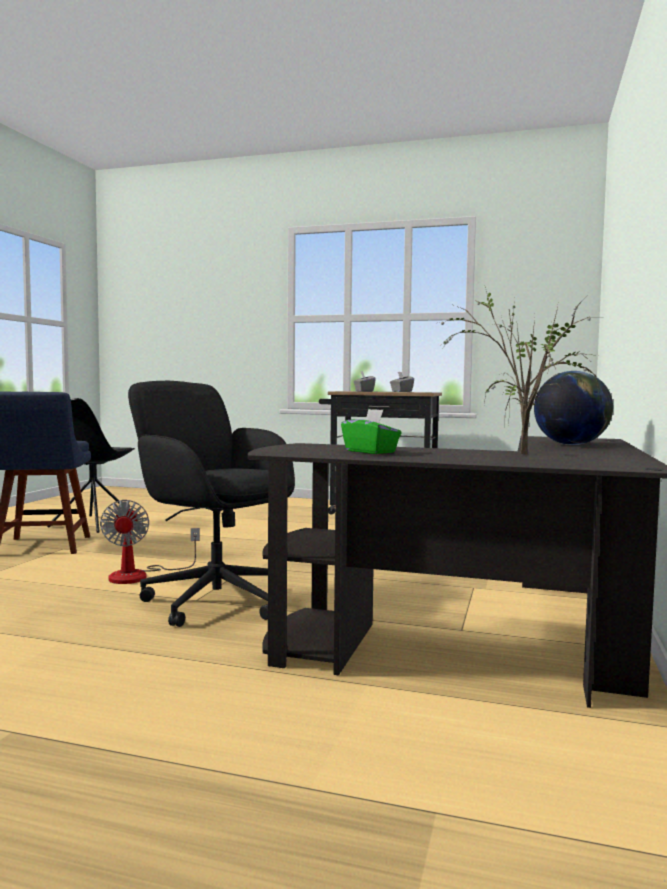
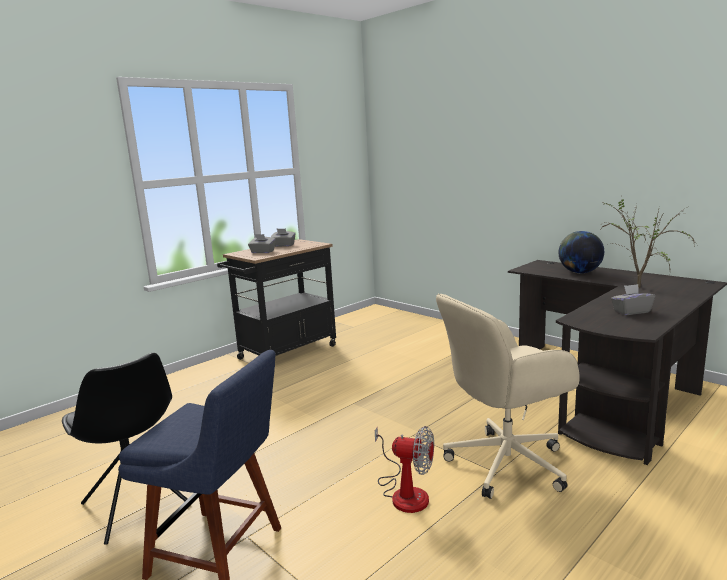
camera: 60 degrees left, 10 degrees up
black office chair [128,381,295,627] -> beige office chair [436,294,580,499]
green tissue box [341,409,402,454] -> grey tissue box [611,284,655,315]

